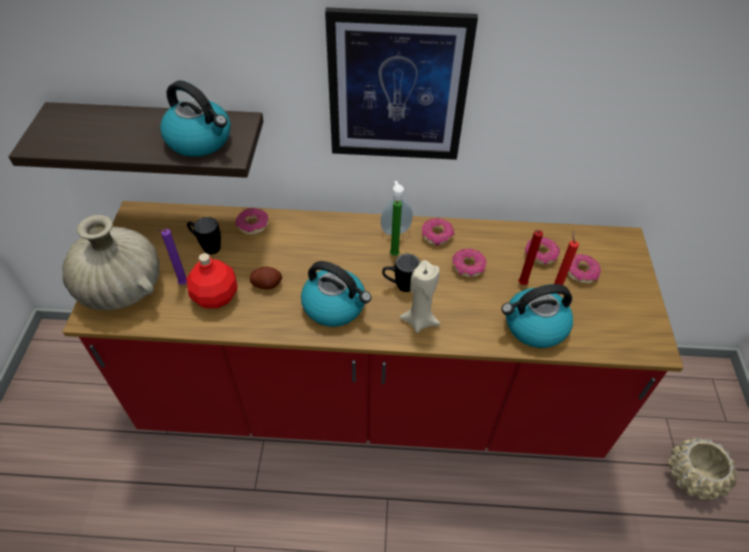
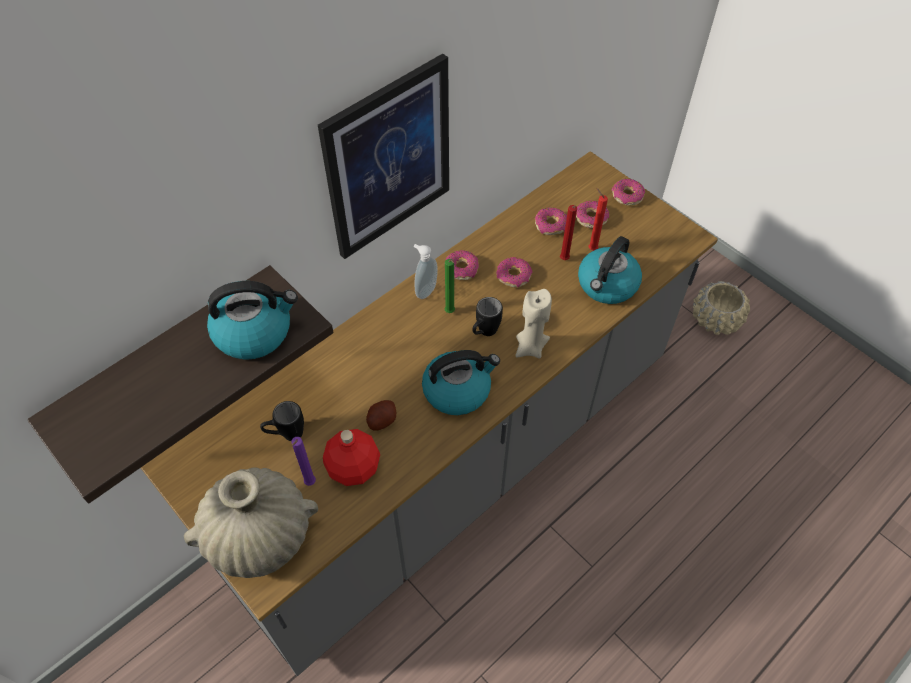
camera: 45 degrees left, 5 degrees up
red counter [63,201,683,458] -> grey counter [141,151,718,676]
donut [236,208,269,235] -> donut moved to [611,179,645,206]

